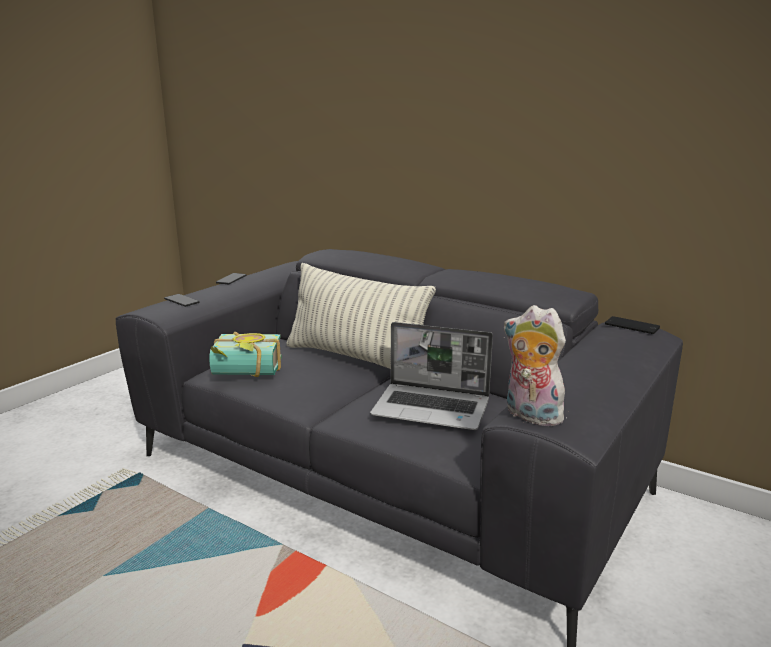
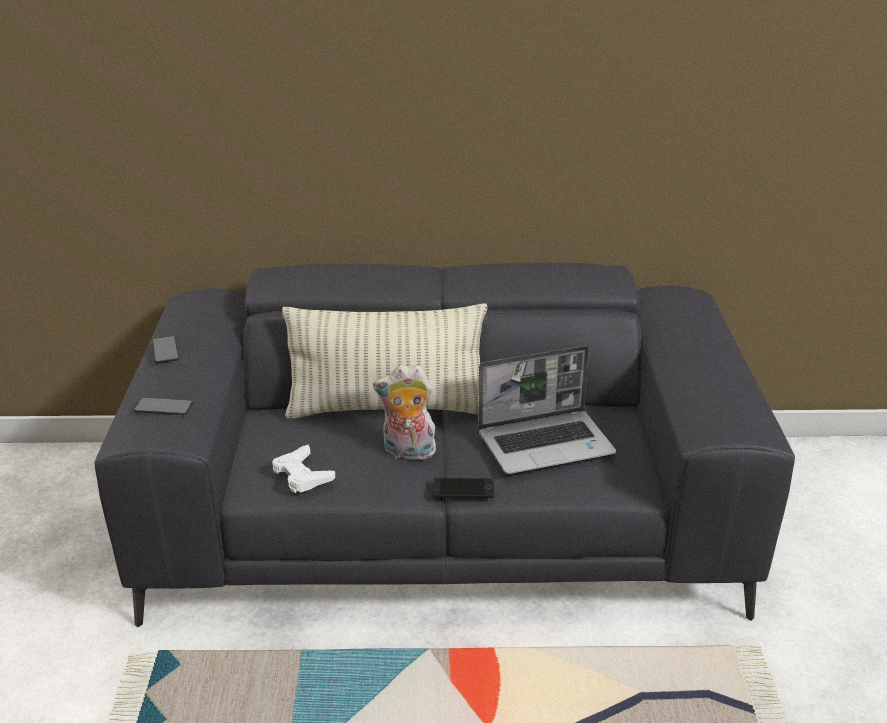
camera: 35 degrees left, 10 degrees up
book [210,332,282,377] -> white game controller [273,444,335,493]
plush toy [503,305,571,426] -> plush toy moved to [373,365,438,460]
phone [605,316,660,334] -> phone moved to [433,478,494,498]

